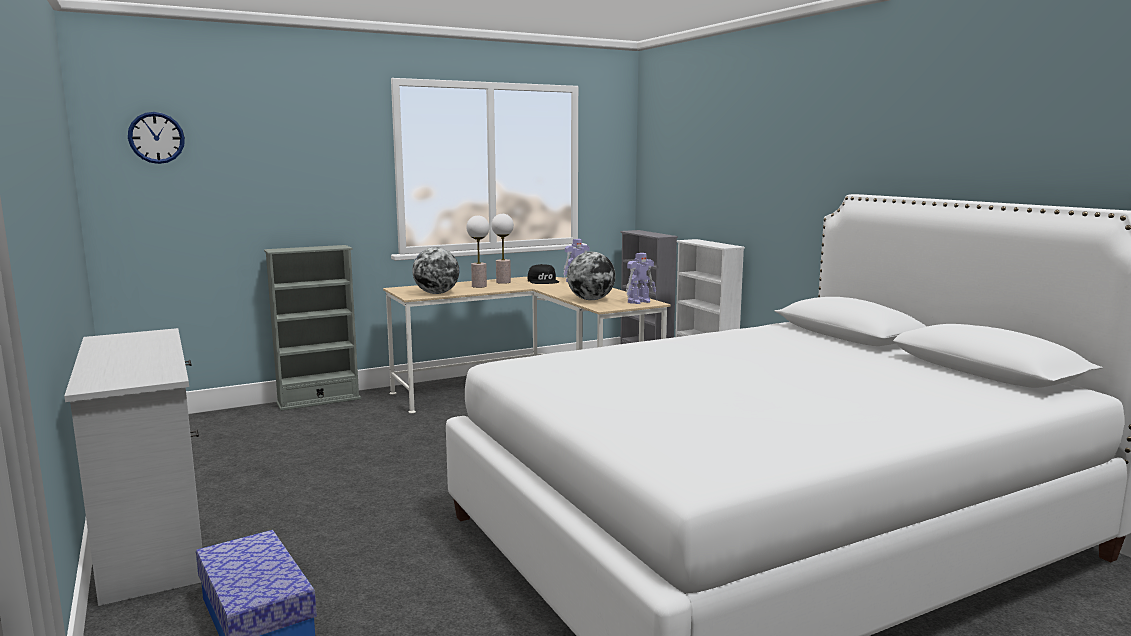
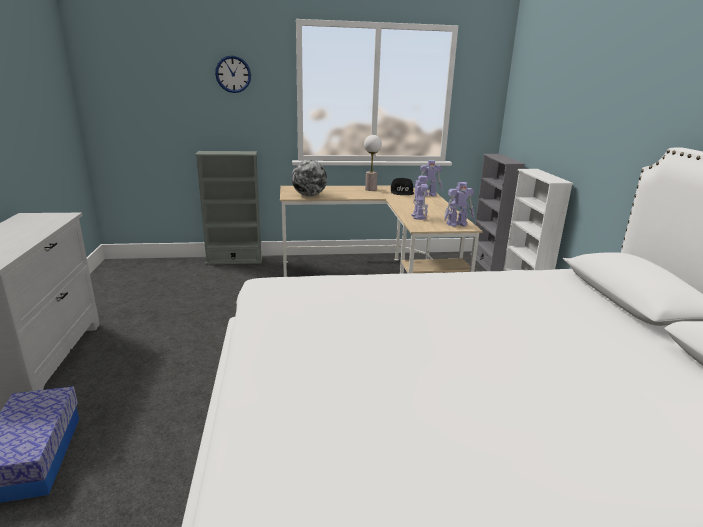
camera: 20 degrees right, 10 degrees up
wall clock [128,112,185,164] -> wall clock moved to [215,55,251,93]
table lamp [466,216,489,288] -> none
globe [567,252,616,300] -> toy robot [411,176,428,220]

